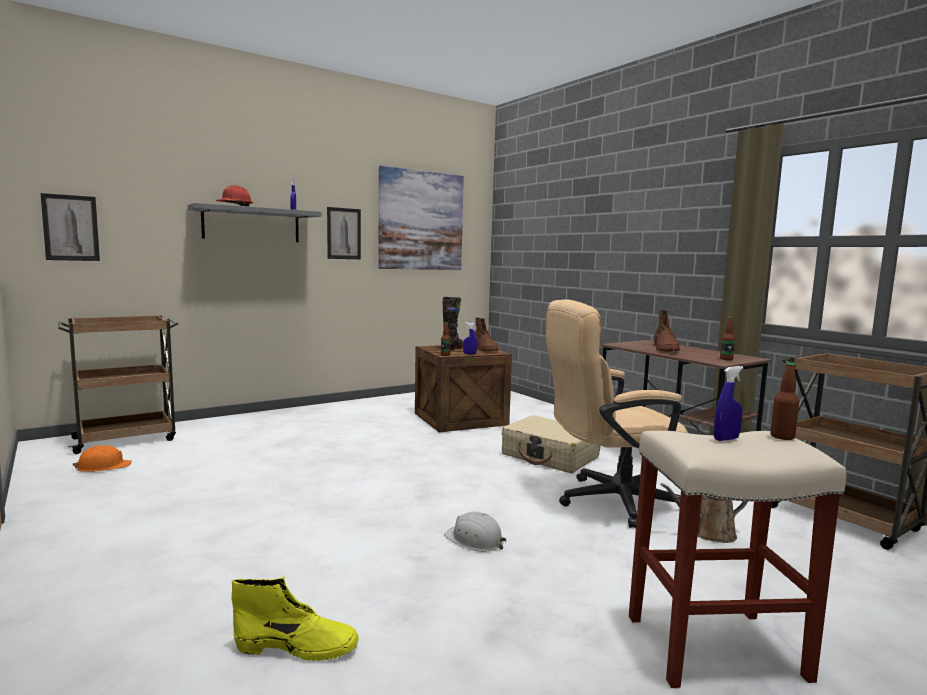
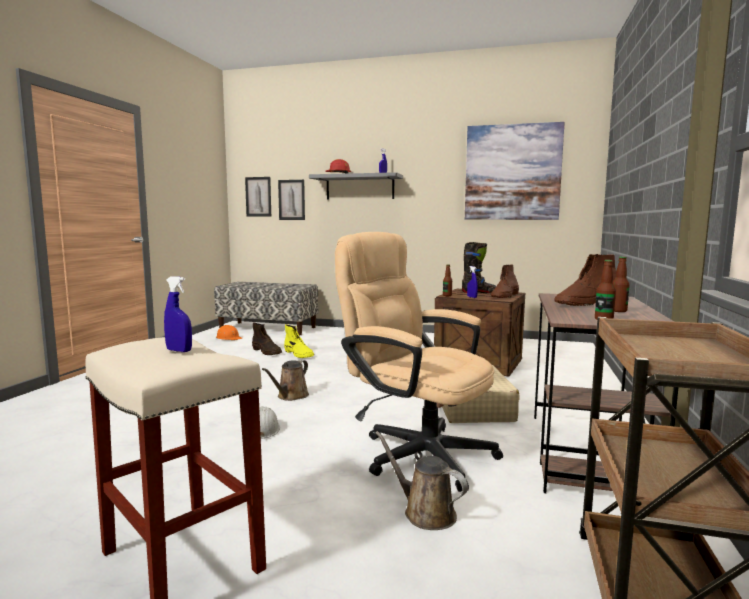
camera: 50 degrees right, 0 degrees up
brown cart [58,315,178,454] -> bench [214,282,318,335]
yellow boot [231,577,359,661] -> yellow boot moved to [284,324,314,358]
picture [327,207,361,259] -> picture moved to [278,180,305,220]
bottle [770,362,799,440] -> bottle moved to [613,257,630,312]
none -> brown boot [252,323,282,355]
none -> brown watering can [262,360,309,401]

